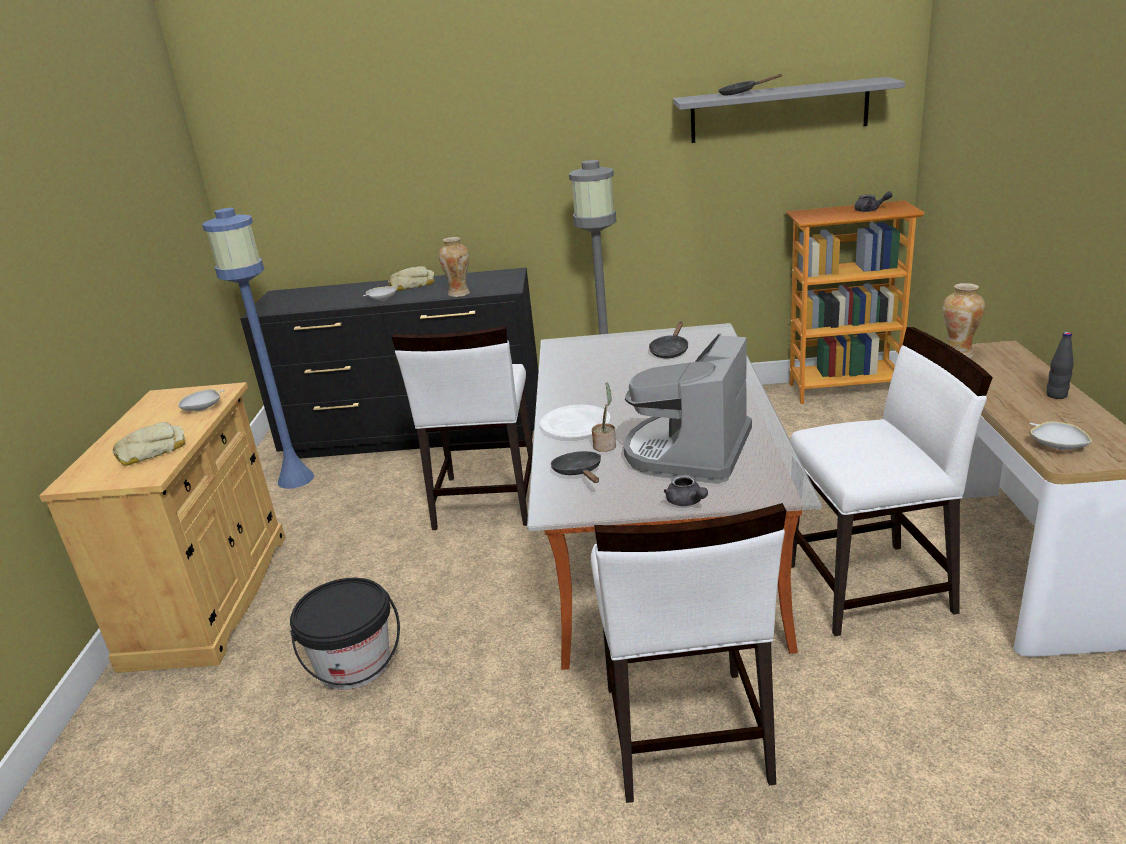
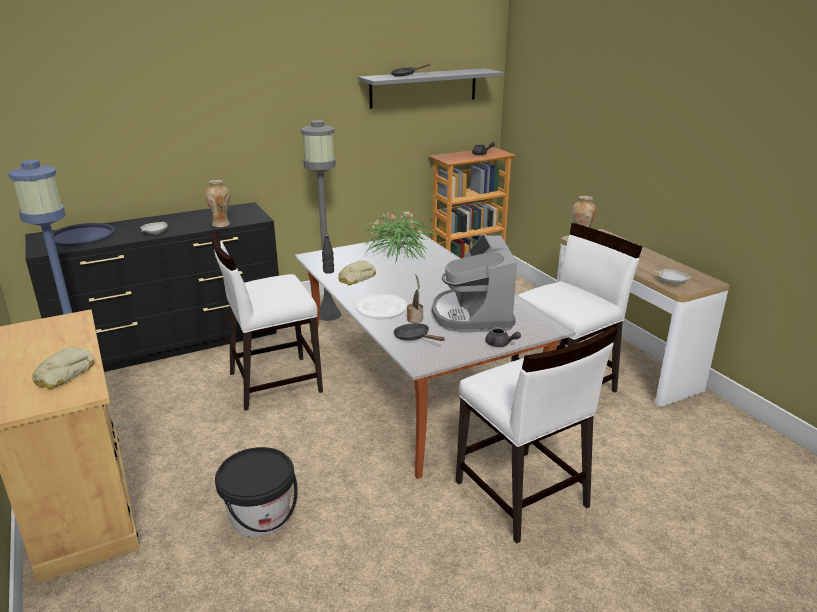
camera: 30 degrees left, 0 degrees up
white bowl [178,389,225,411] -> none
bread [388,266,435,291] -> bread moved to [338,260,376,285]
white chair [392,326,533,530] -> white chair turned 90 degrees clockwise [211,230,323,411]
black frying pan [649,321,689,358] -> potted plant [362,207,439,264]
black bottle [1046,332,1074,399] -> black bottle moved to [322,235,334,274]
none -> blue tray [52,223,115,246]

